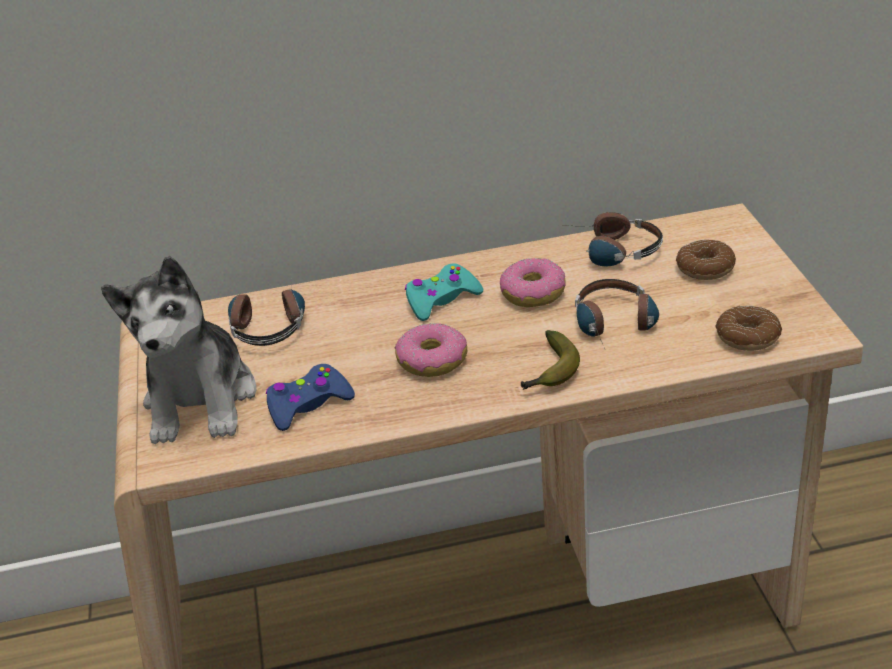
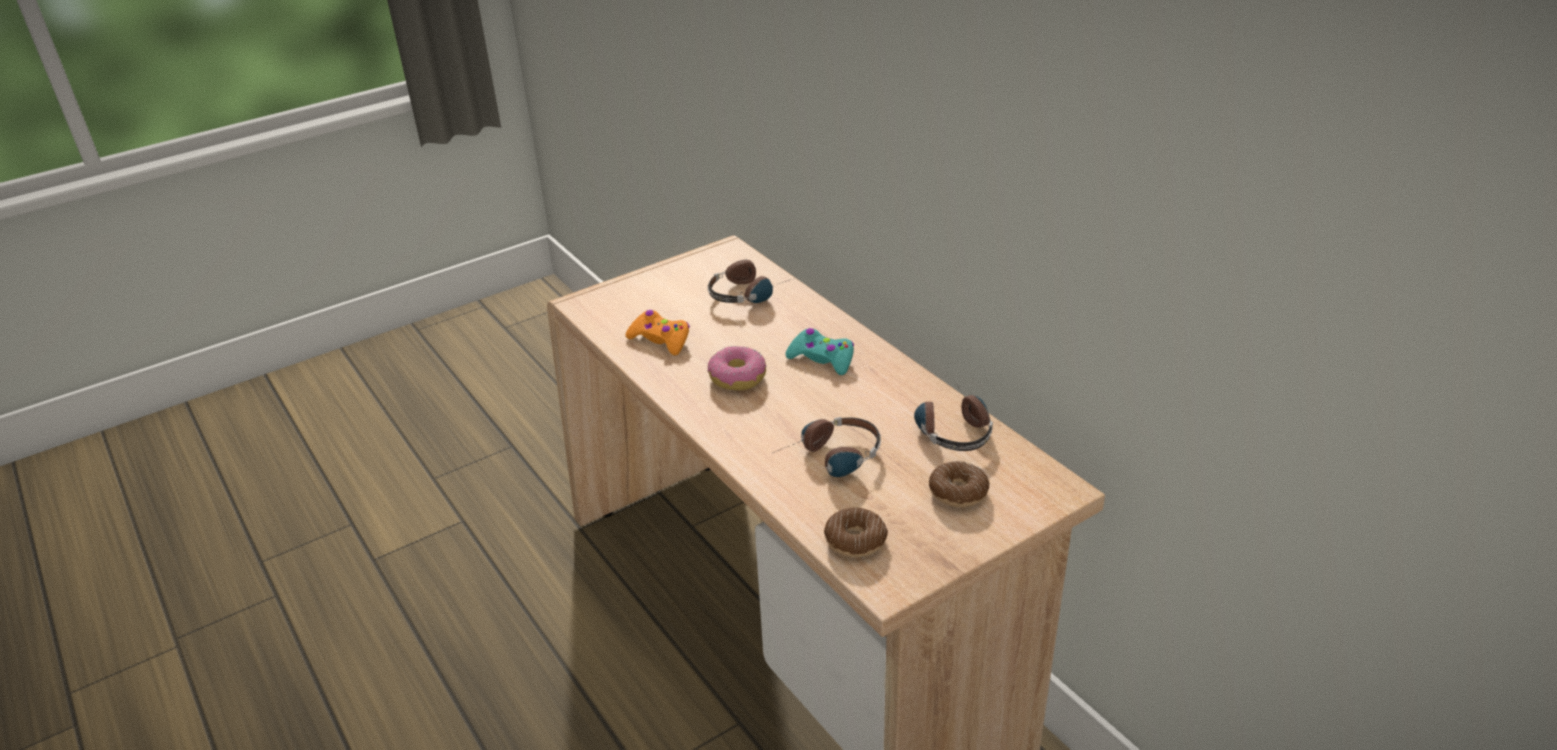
camera: 65 degrees right, 0 degrees up
plush toy [101,256,256,444] -> none
blue game controller [266,364,355,431] -> orange game controller [625,310,690,355]
donut [500,258,565,307] -> none
banana [521,330,580,390] -> none

